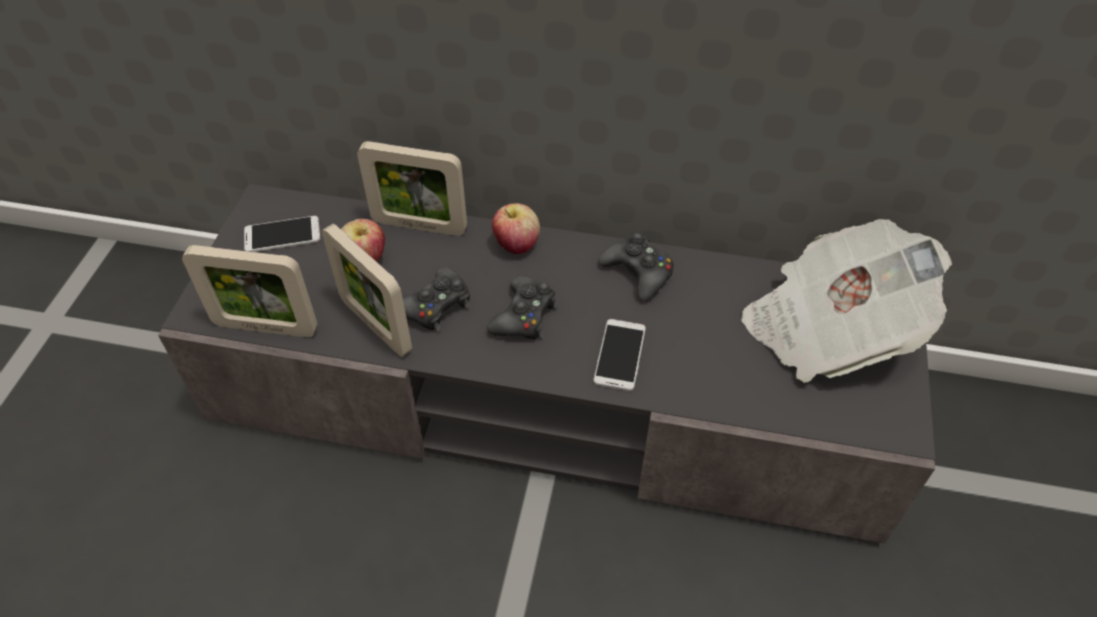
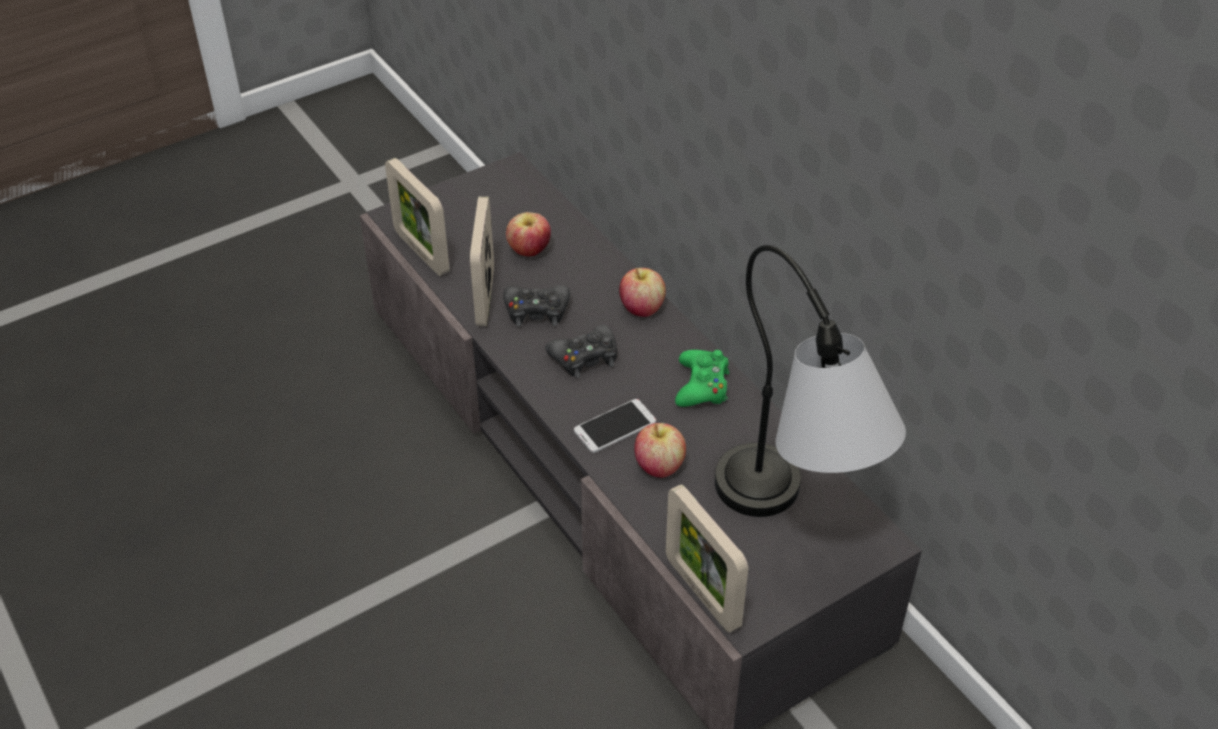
camera: 45 degrees right, 5 degrees down
phone [244,216,320,252] -> none
picture frame [357,141,467,236] -> picture frame moved to [666,485,748,633]
black game controller [598,233,674,302] -> green game controller [675,350,729,407]
newspaper [741,219,952,383] -> table lamp [715,245,906,517]
none -> apple [634,423,686,478]

